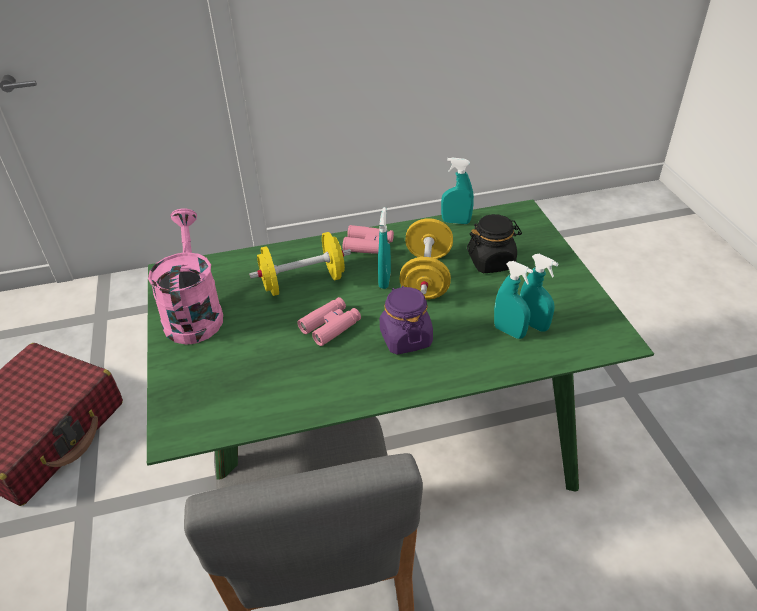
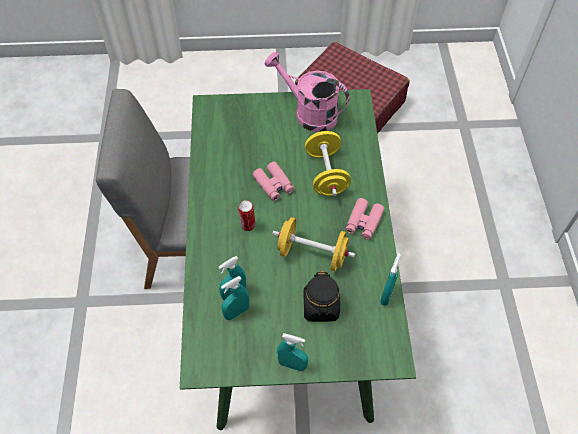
camera: 100 degrees right, 15 degrees up
pink watering can [148,208,223,344] -> pink watering can turned 150 degrees counterclockwise [265,52,350,132]
turquoise spray bottle [378,207,391,289] -> turquoise spray bottle moved to [277,333,308,372]
purple jar [380,286,433,355] -> can [238,200,256,231]

